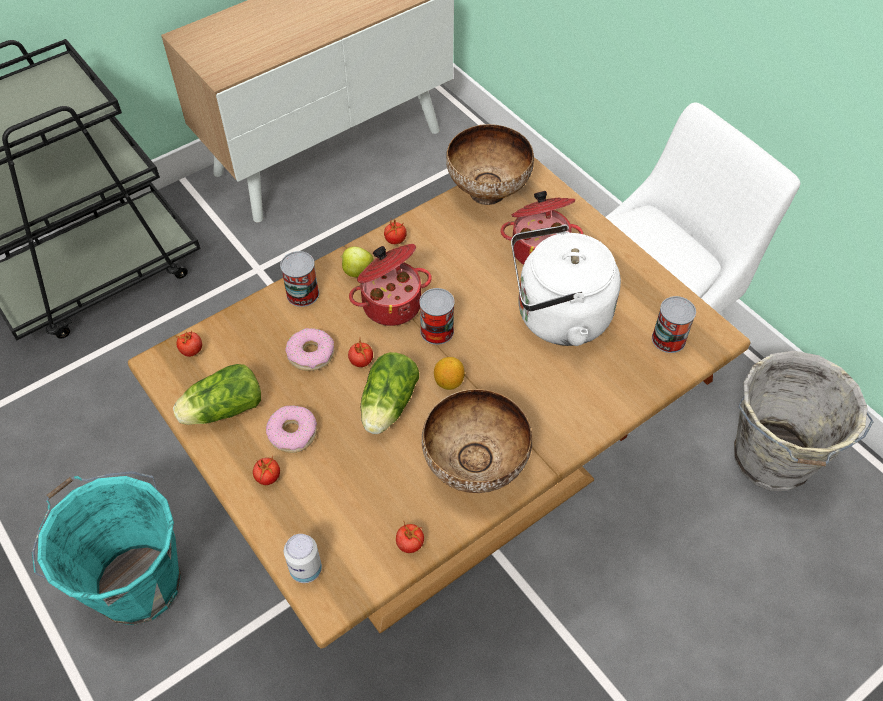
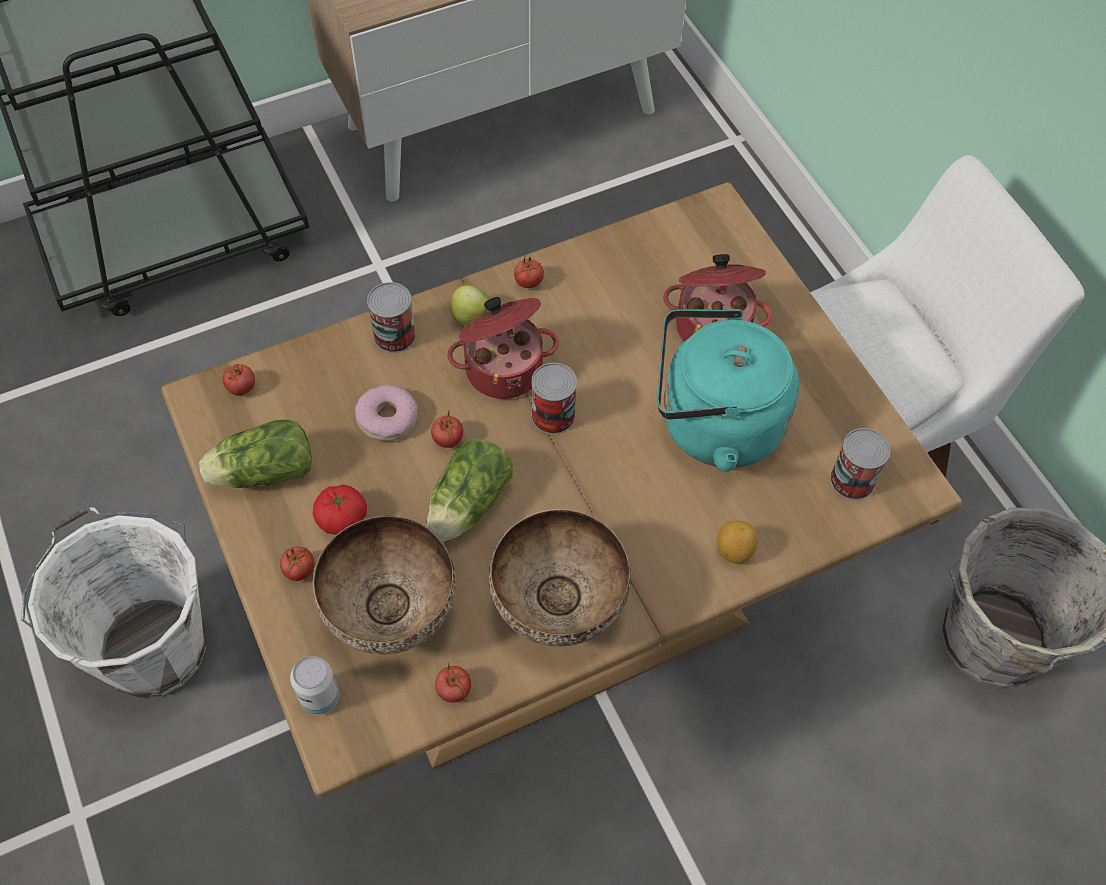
camera: 10 degrees right, 5 degrees up
turquoise bucket [32,471,181,625] -> white bucket [21,507,206,698]
donut [266,405,317,453] -> tomato [313,484,367,535]
lemon [434,357,465,390] -> lemon moved to [717,520,758,564]
bowl [446,124,534,205] -> bowl moved to [312,516,456,655]
white kettle [511,225,621,346] -> turquoise kettle [657,309,799,472]

